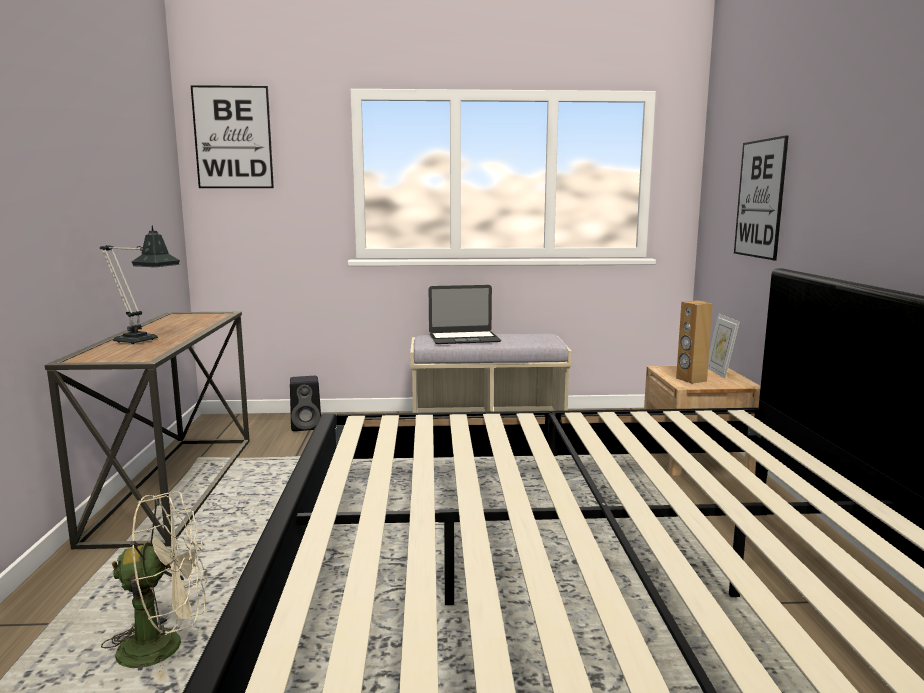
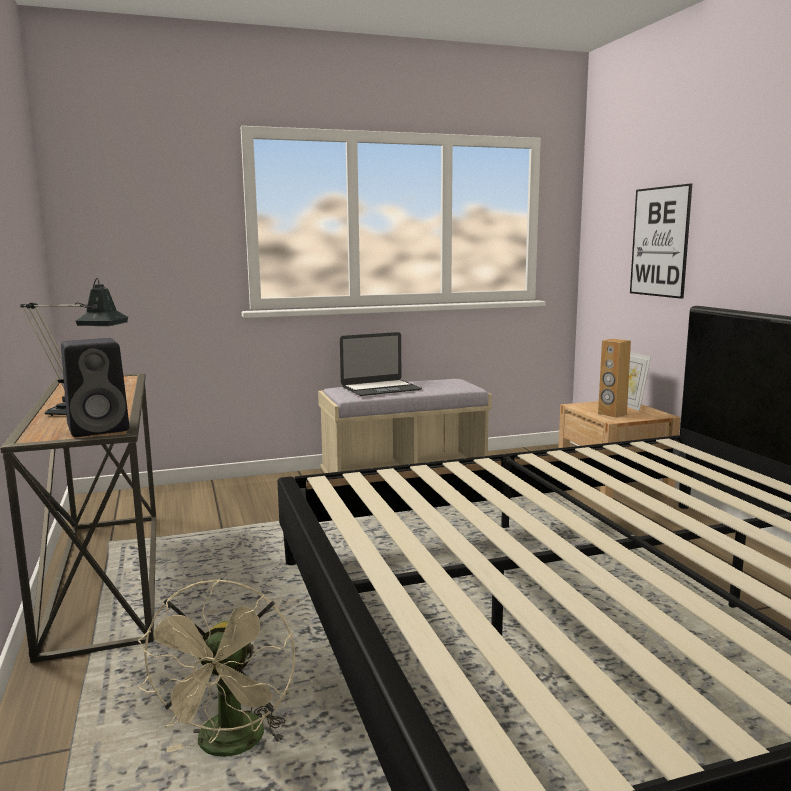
camera: 15 degrees left, 0 degrees up
beige fan [101,491,208,681] -> beige fan turned 120 degrees clockwise [138,579,295,757]
picture [191,85,274,188] -> none
black speaker [290,376,321,431] -> black speaker moved to [61,338,129,437]

